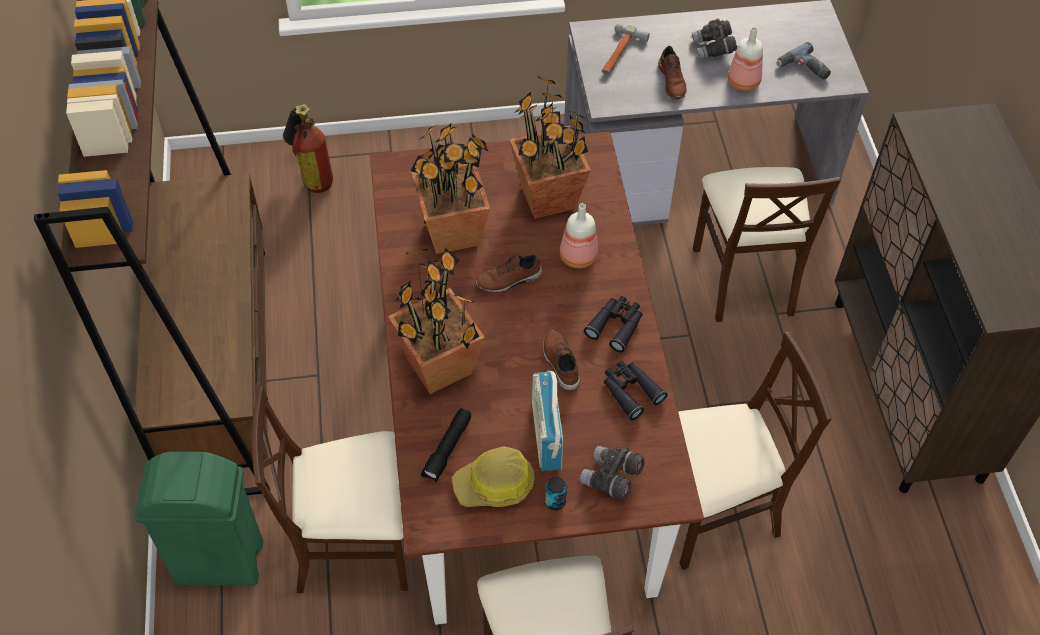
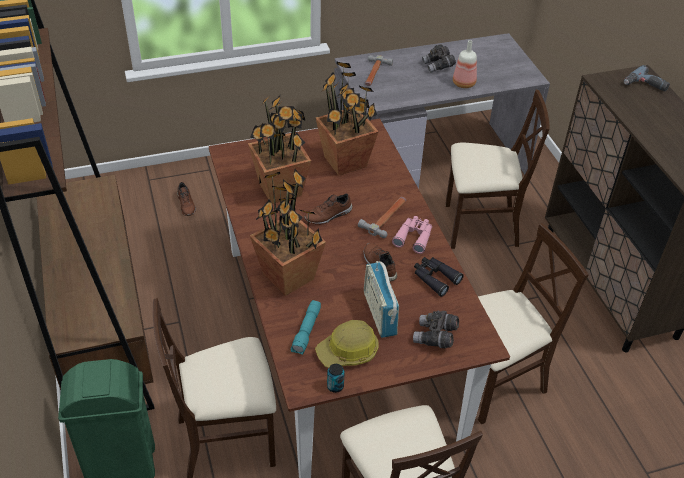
camera: 10 degrees left, 10 degrees down
fire extinguisher [283,104,333,193] -> none
black flashlight [421,408,471,483] -> turquoise flashlight [290,300,321,355]
can [545,477,567,510] -> can moved to [327,364,345,393]
bottle [560,203,598,268] -> none
black binoculars [584,296,643,353] -> pink binoculars [392,216,432,254]
brown shoe [658,46,687,99] -> brown shoe moved to [177,182,196,216]
beige chair [693,167,841,322] -> beige chair turned 75 degrees counterclockwise [445,90,550,249]
power drill [777,42,831,80] -> power drill moved to [624,65,670,91]
none -> hammer [358,197,407,238]

